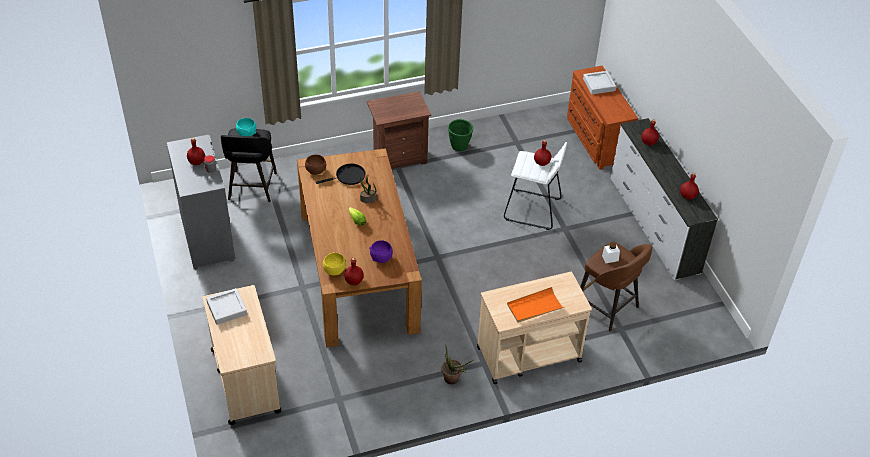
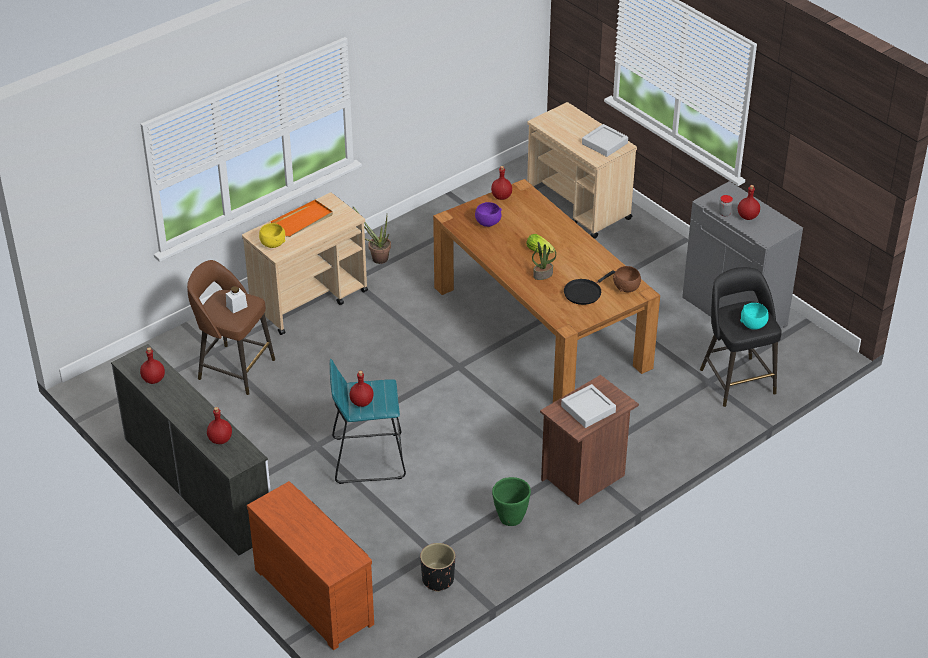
camera: 160 degrees right, 5 degrees down
yellow bowl [323,252,346,276] -> yellow bowl moved to [259,223,286,248]
white stool [504,142,567,230] -> turquoise stool [330,359,406,484]
grey tray [583,71,616,94] -> grey tray moved to [561,384,616,428]
none -> black planter [420,543,455,592]

